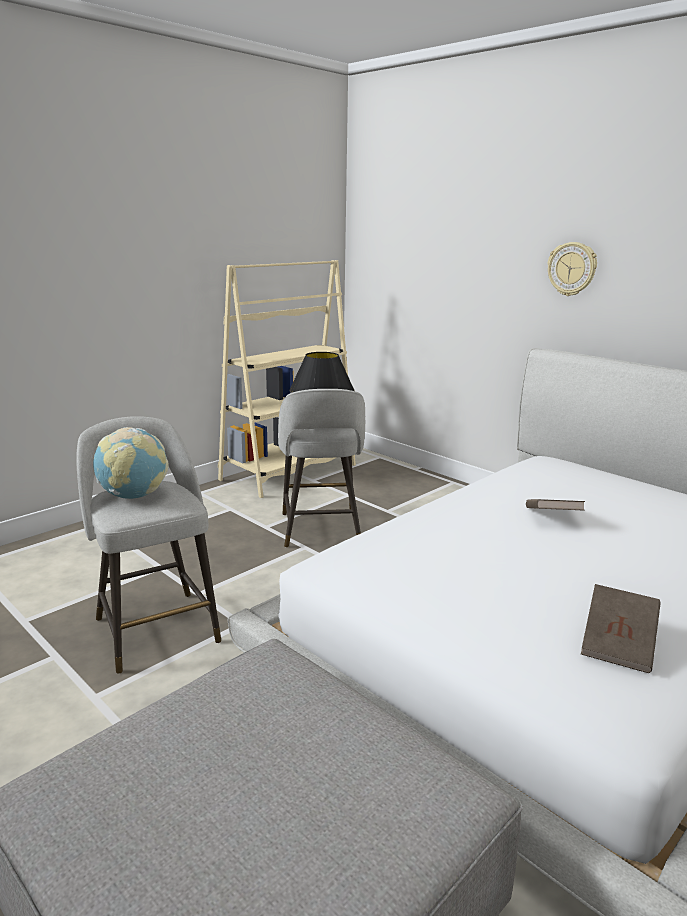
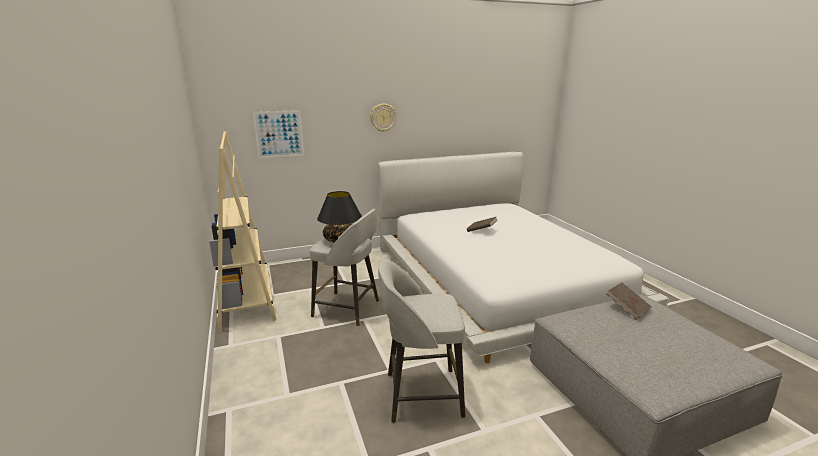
camera: 65 degrees left, 0 degrees up
globe [93,427,169,499] -> none
brown book [581,584,661,673] -> brown book moved to [606,282,652,320]
none -> picture [253,110,304,158]

